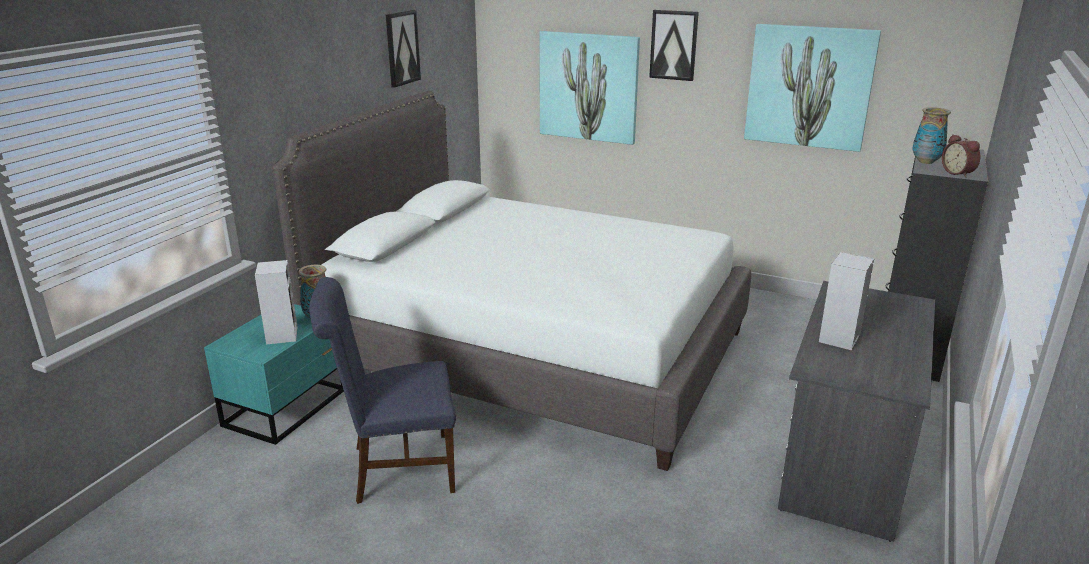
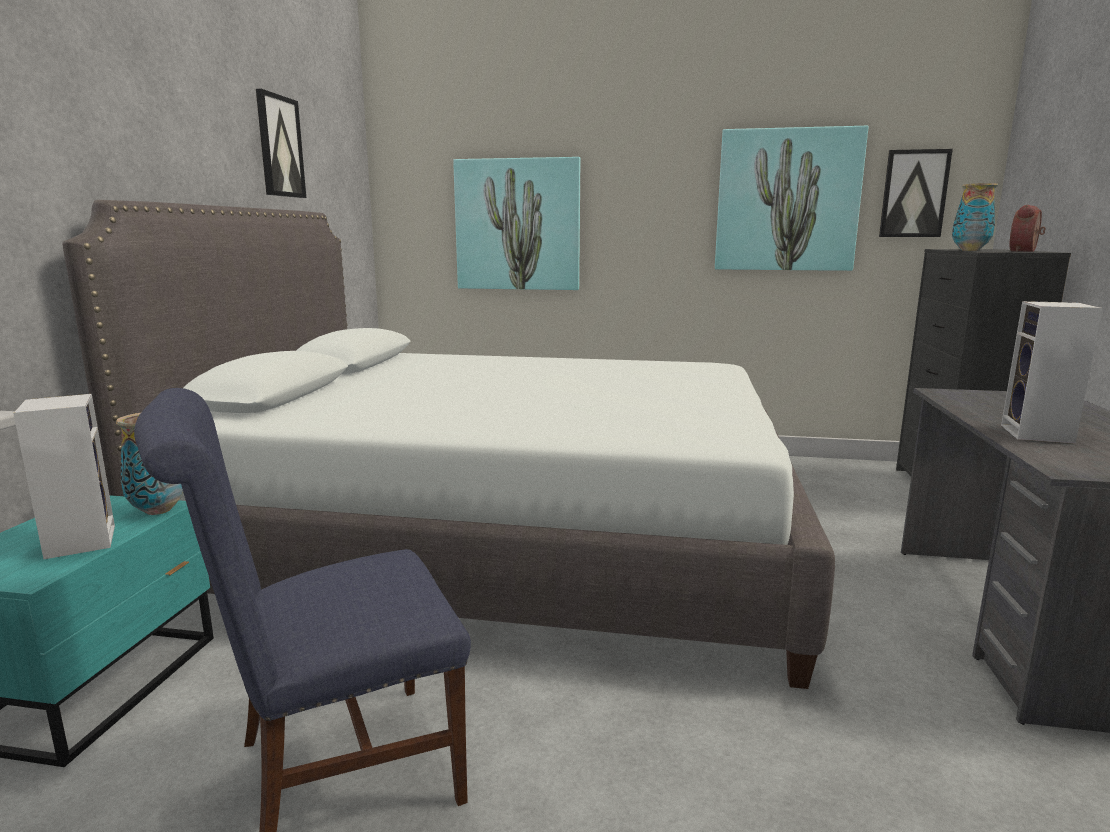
camera: 15 degrees left, 10 degrees down
picture [649,10,699,81] -> picture moved to [879,149,953,237]
alarm clock [942,134,981,178] -> alarm clock turned 75 degrees clockwise [1010,205,1046,252]

